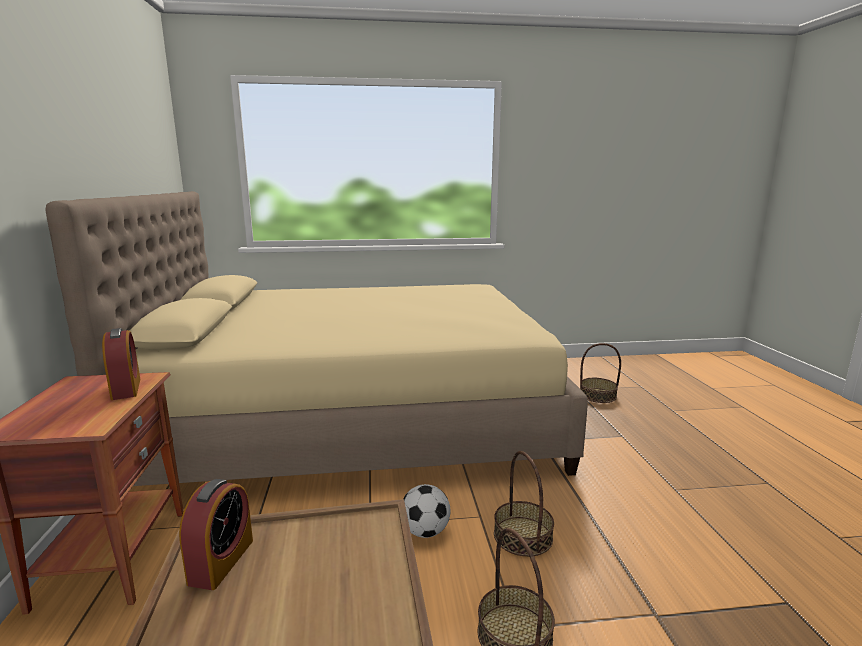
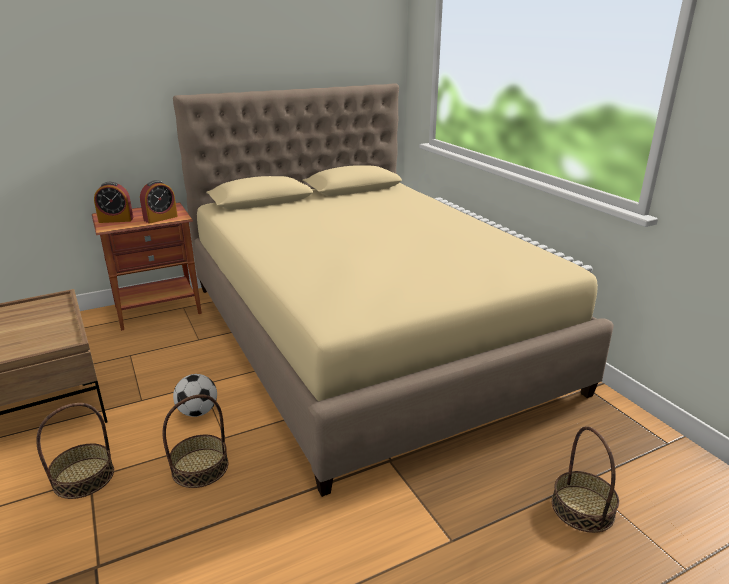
camera: 70 degrees right, 10 degrees up
alarm clock [179,479,253,590] -> alarm clock moved to [94,182,134,223]

